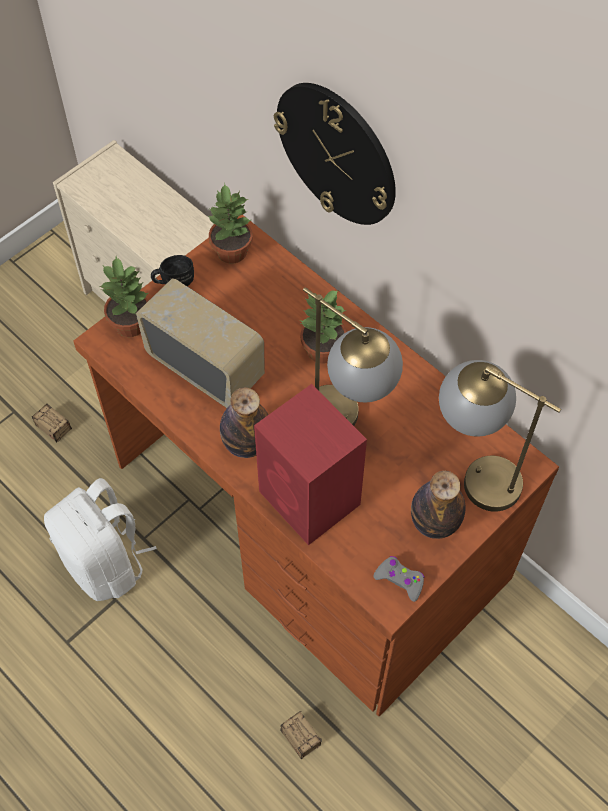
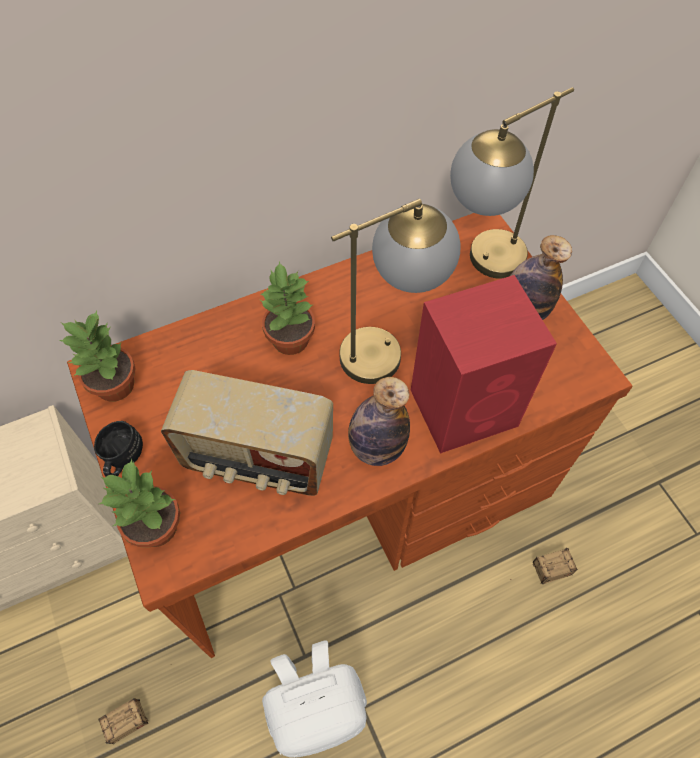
camera: 70 degrees left, 0 degrees up
radio [136,279,265,408] -> radio turned 135 degrees counterclockwise [161,370,333,496]
wall clock [274,83,396,225] -> none
grey game controller [374,556,424,602] -> none

